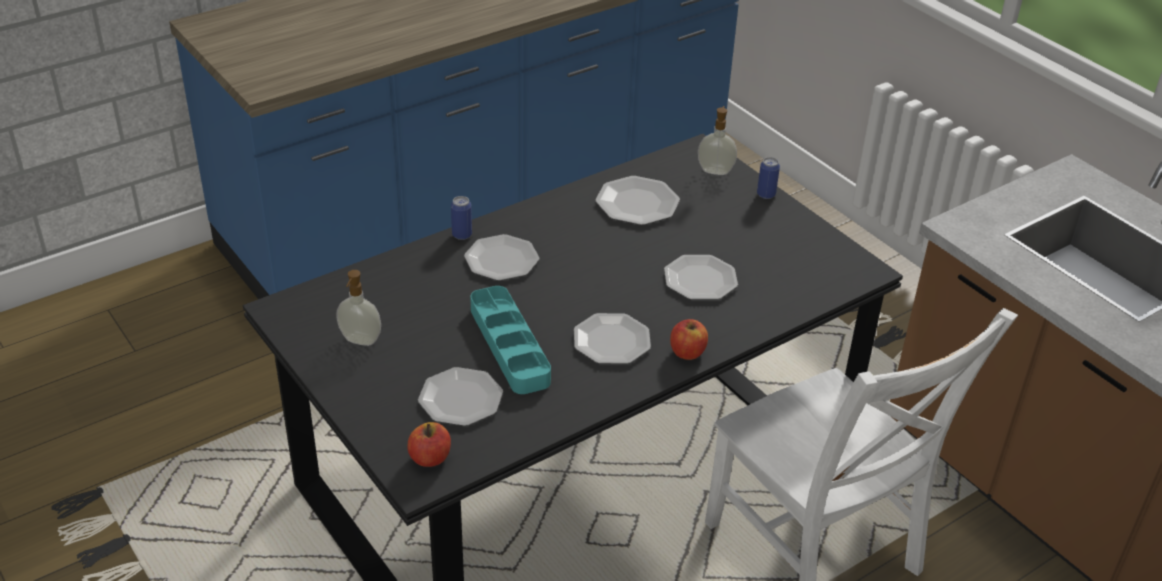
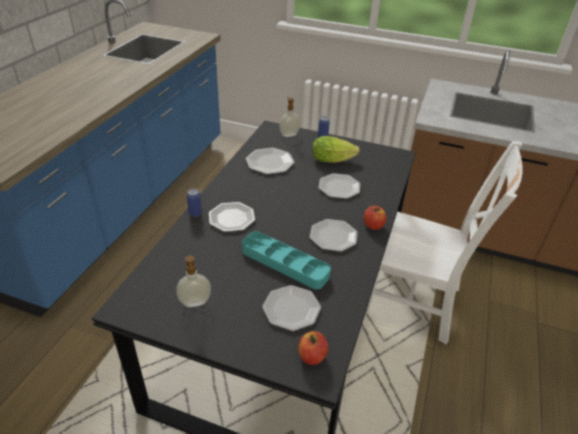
camera: 35 degrees left, 0 degrees up
none -> lettuce [312,136,360,163]

